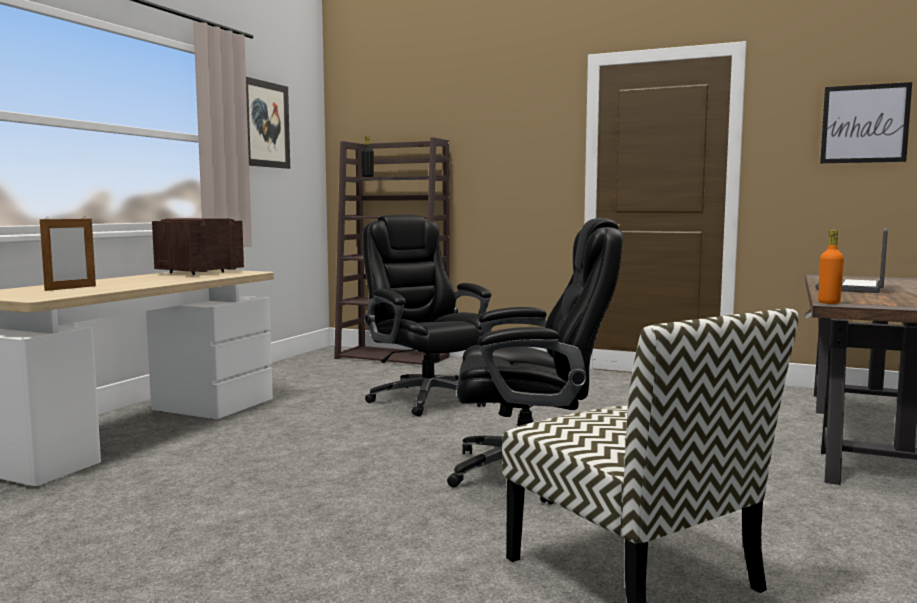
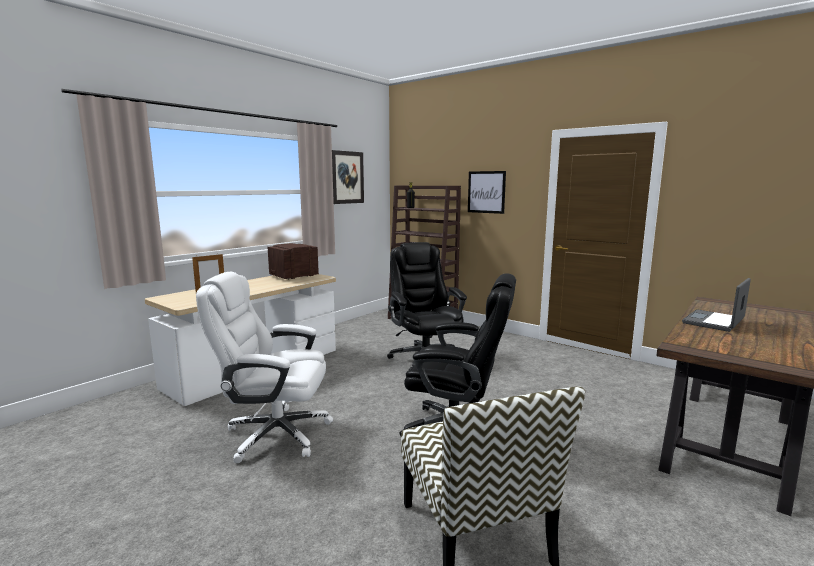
camera: 15 degrees right, 5 degrees up
orange bottle [818,230,844,304] -> none
picture [820,82,912,164] -> picture moved to [468,171,506,214]
none -> white office chair [196,272,333,463]

